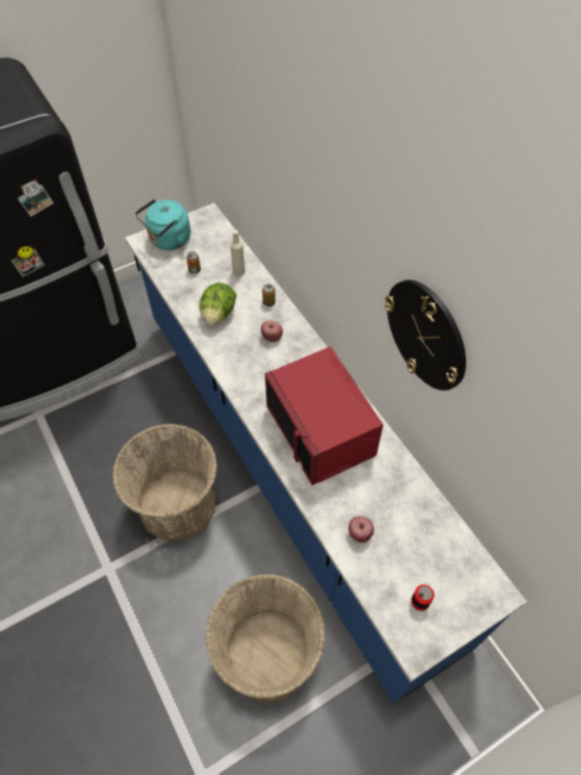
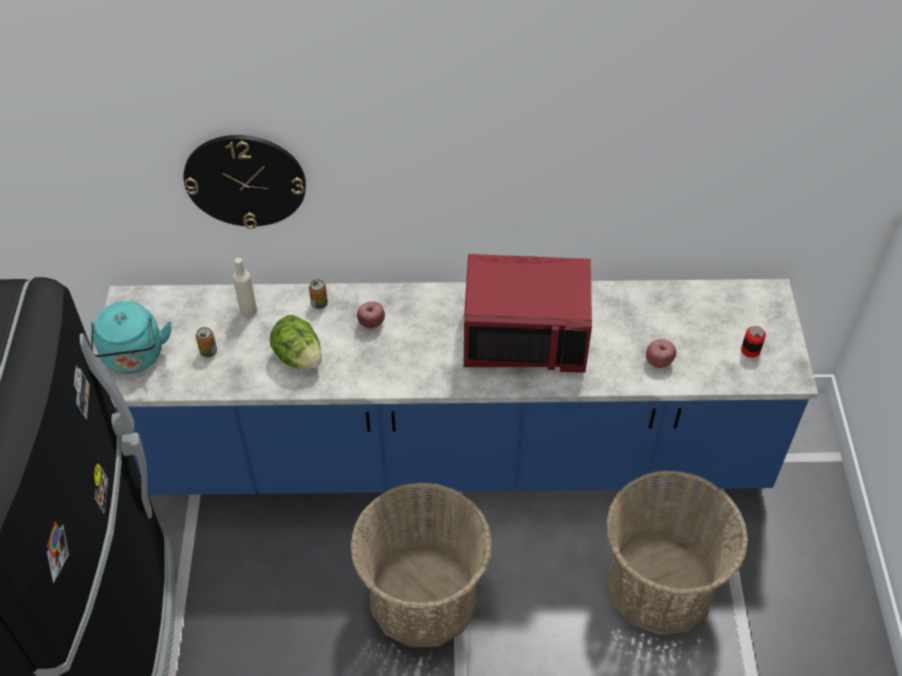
camera: 60 degrees left, 5 degrees down
wall clock [385,280,466,391] -> wall clock moved to [183,135,306,229]

